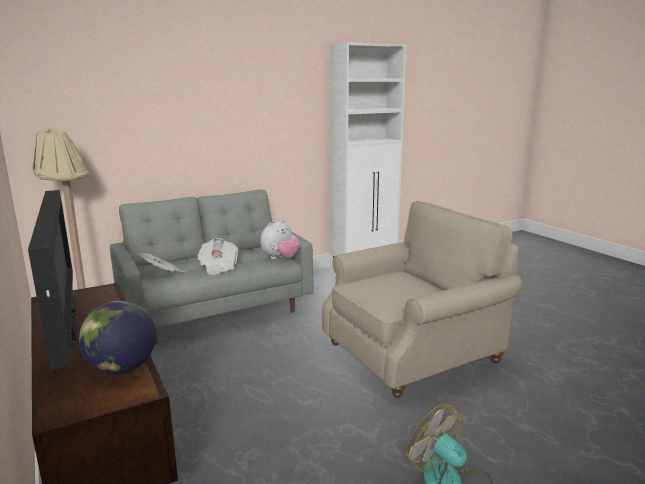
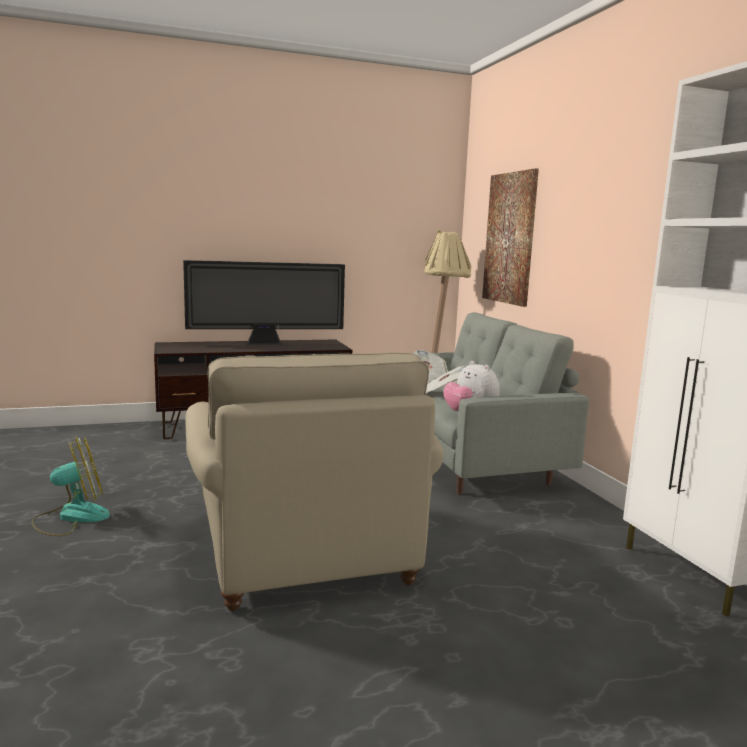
camera: 100 degrees right, 5 degrees down
globe [79,301,156,374] -> none
none -> picture [482,168,539,307]

